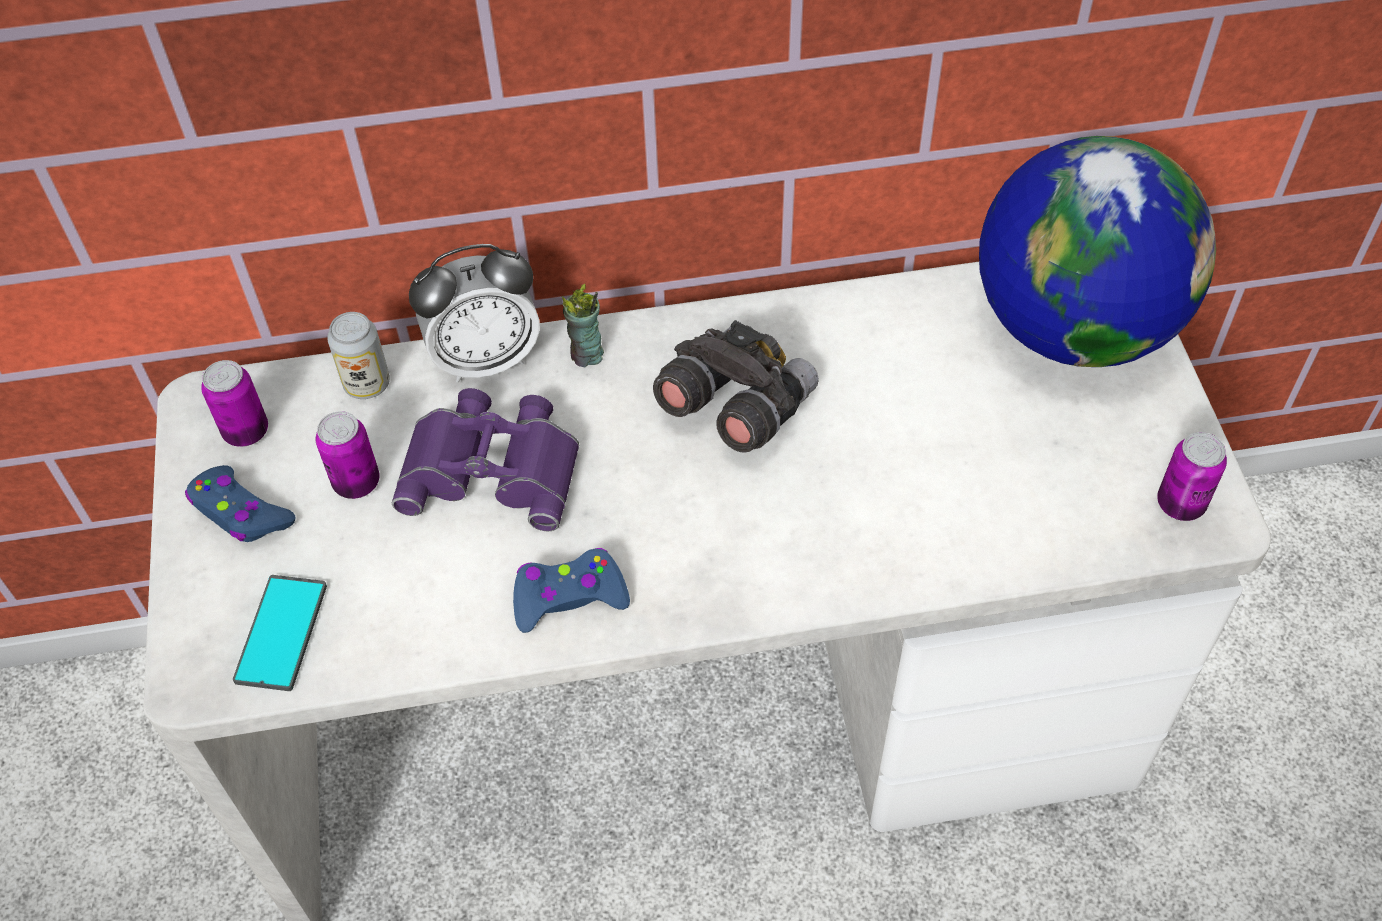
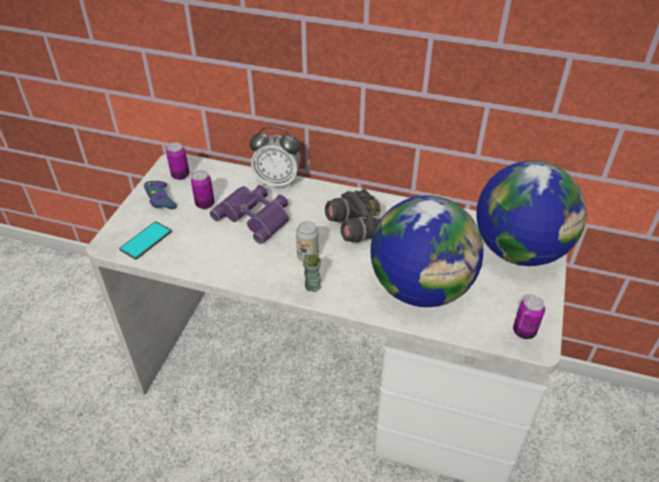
camera: 25 degrees right, 10 degrees down
can [327,312,390,399] -> can moved to [296,221,319,262]
blue game controller [513,548,630,633] -> none
cup [562,284,604,367] -> cup moved to [303,253,321,292]
none -> globe [371,196,484,307]

